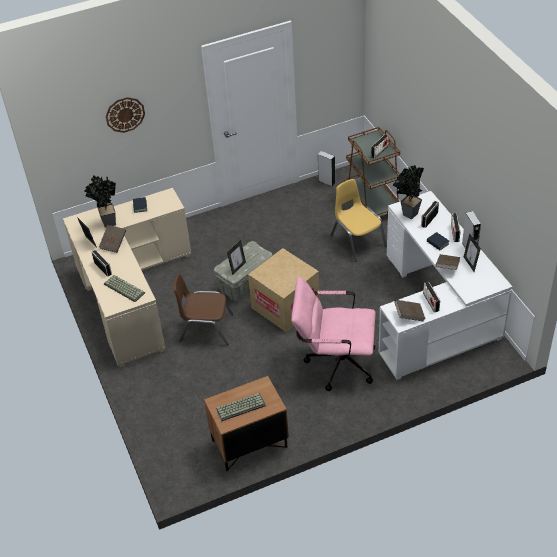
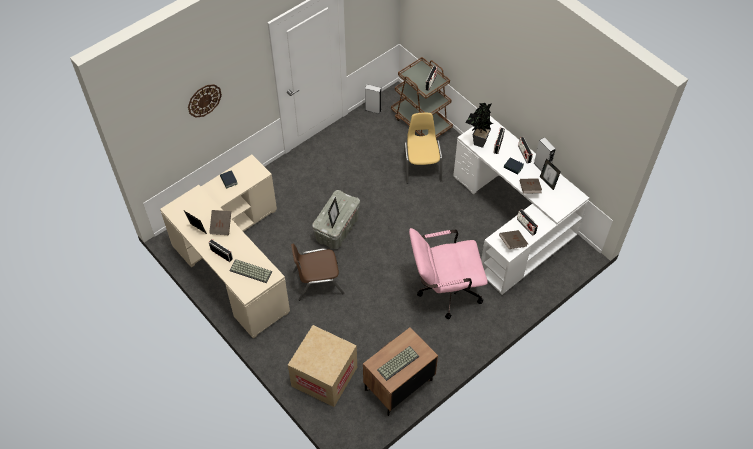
camera: 20 degrees left, 10 degrees up
potted plant [85,176,116,228] -> none
cardboard box [248,248,320,332] -> cardboard box moved to [288,325,357,407]
yellow chair [330,179,387,262] -> yellow chair turned 45 degrees clockwise [404,113,442,184]

